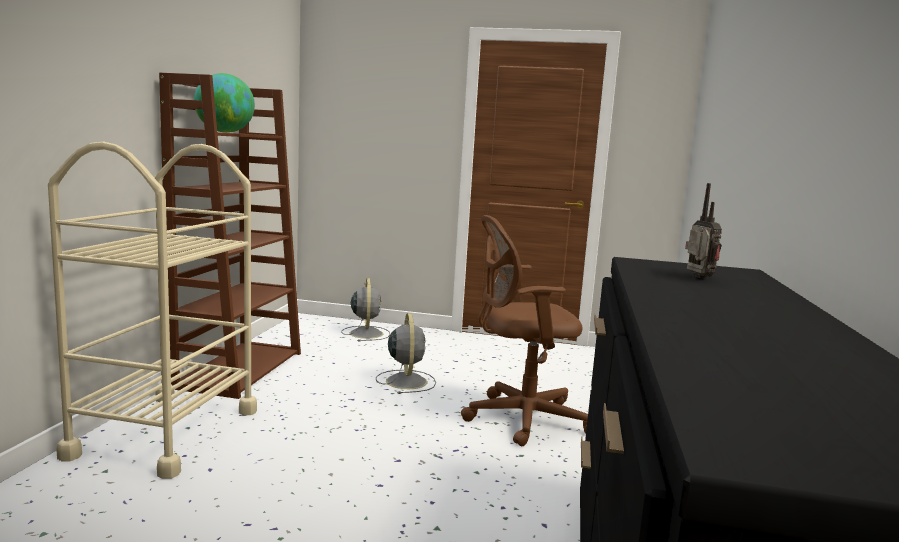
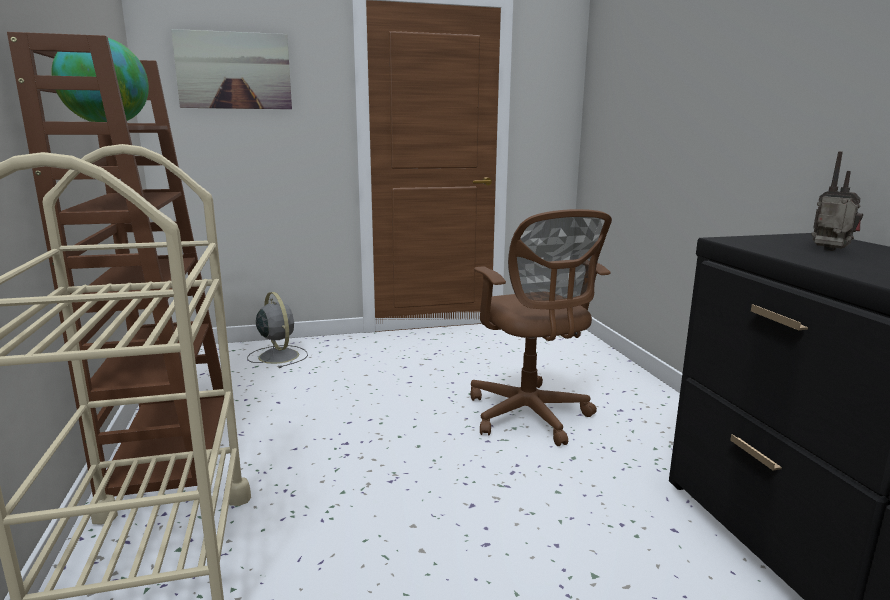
camera: 25 degrees left, 5 degrees up
grey fan [376,313,436,394] -> none
brown office chair [461,215,588,446] -> brown office chair turned 75 degrees counterclockwise [470,209,612,446]
none -> picture [171,29,292,109]

